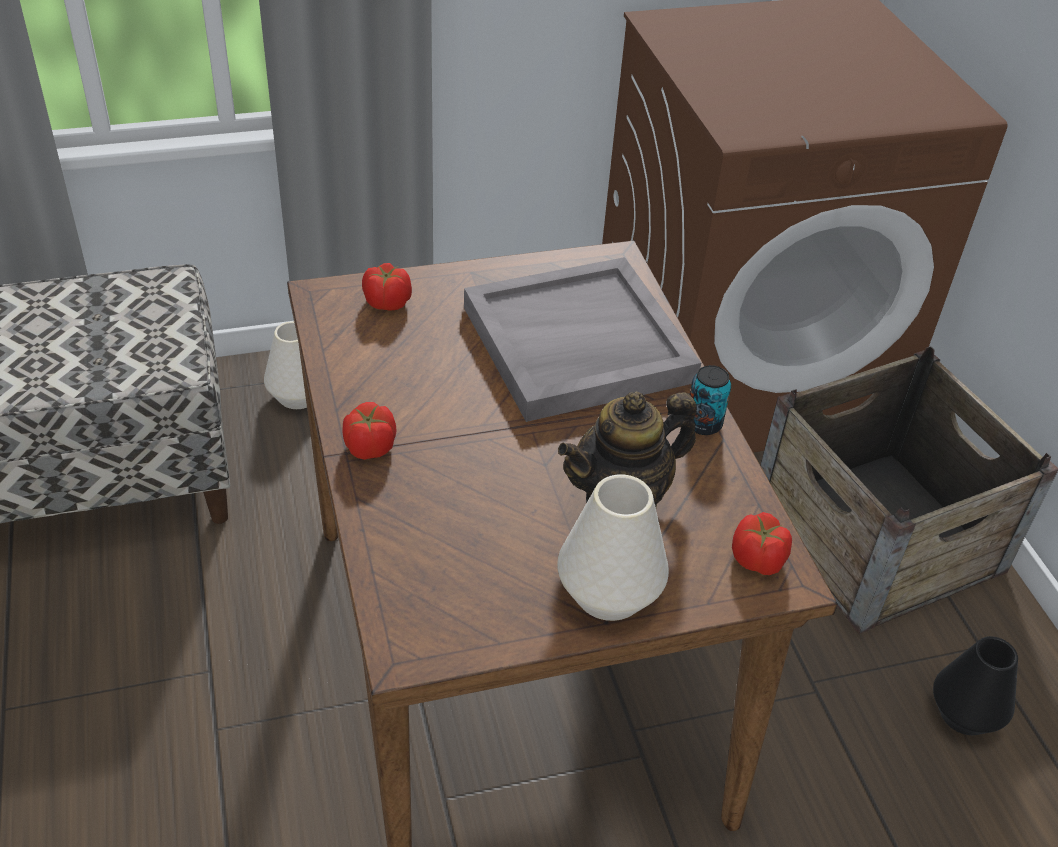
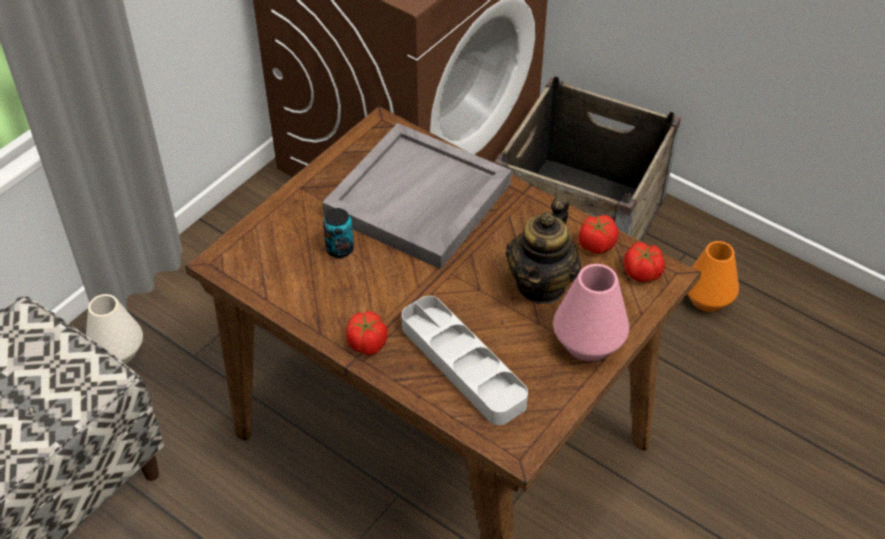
camera: 35 degrees left, 5 degrees up
tomato [362,263,412,311] -> tomato moved to [578,215,619,254]
white vase [557,474,669,621] -> pink vase [553,264,629,361]
can [690,365,731,435] -> can moved to [323,208,354,258]
black vase [933,636,1018,735] -> orange vase [687,241,739,312]
none -> grey tray [402,296,528,425]

